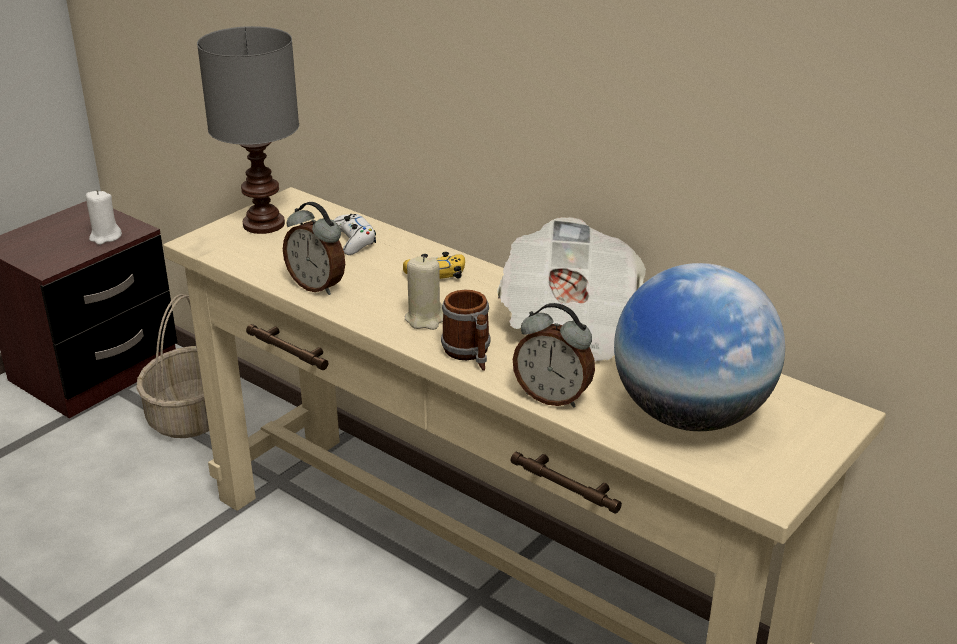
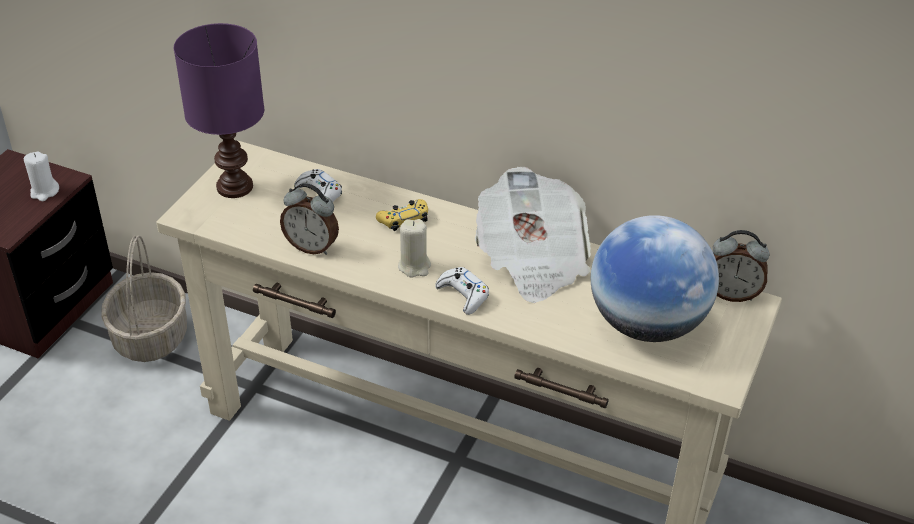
camera: 15 degrees left, 10 degrees up
grey table lamp [197,26,299,234] -> purple table lamp [174,23,264,198]
mug [441,290,491,371] -> white game controller [435,267,489,315]
alarm clock [513,303,595,408] -> alarm clock moved to [713,230,769,302]

